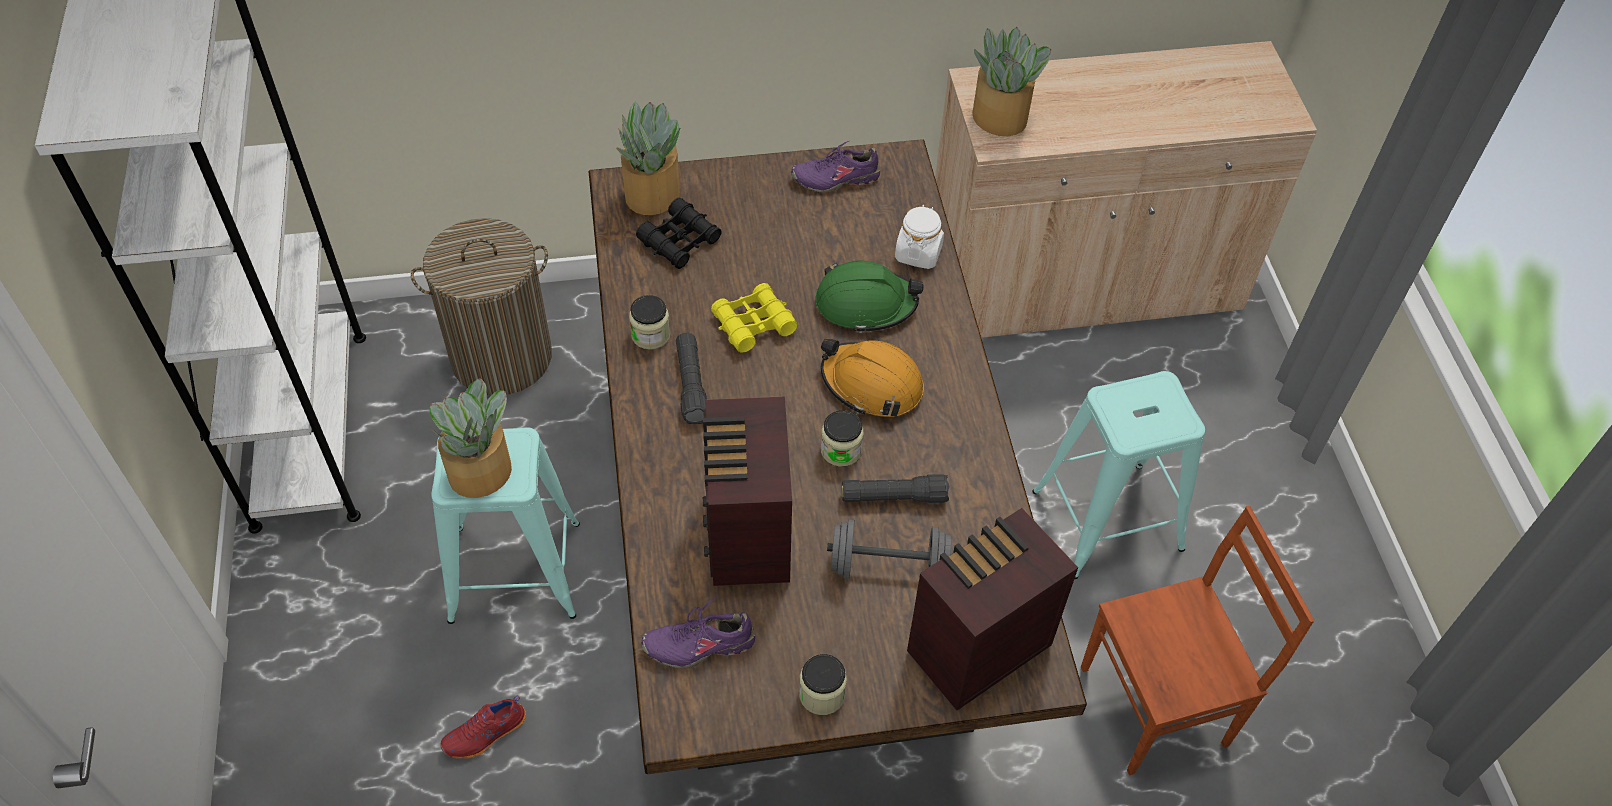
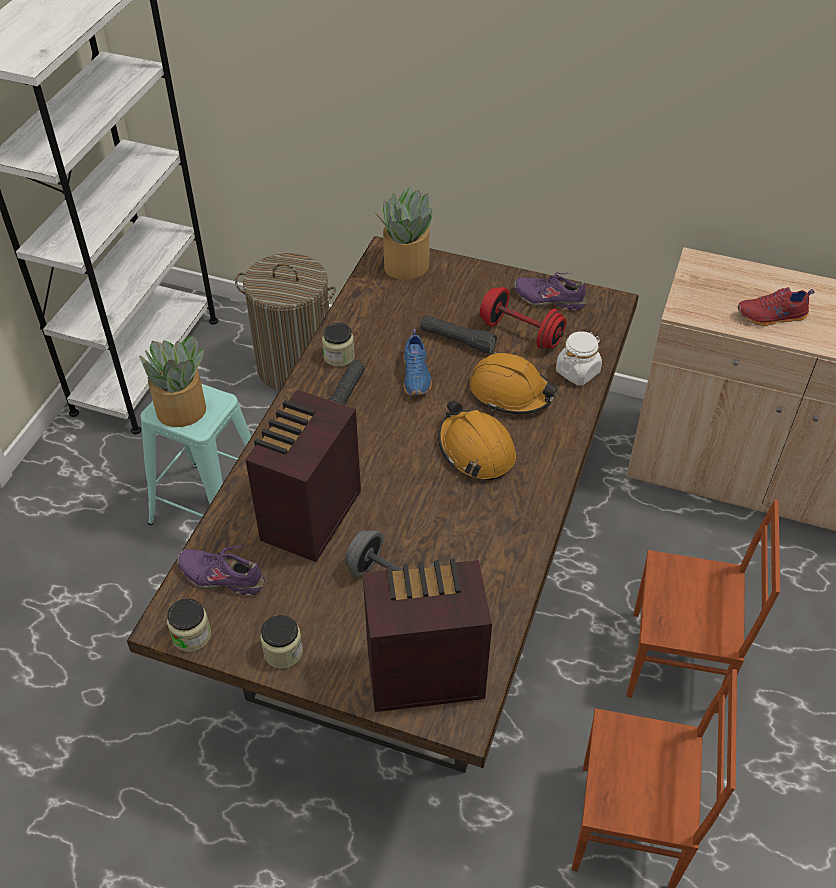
camera: 30 degrees right, 5 degrees down
red shoe [440,695,526,759] -> red shoe moved to [737,287,814,326]
black binoculars [636,198,722,269] -> none
yellow binoculars [711,283,797,353] -> blue shoe [403,329,432,395]
green hard hat [815,261,924,333] -> orange hard hat [470,352,557,415]
jar [821,410,864,467] -> jar moved to [167,599,211,652]
black flashlight [842,474,949,503] -> black flashlight moved to [420,315,497,354]
potted plant [972,27,1051,136] -> none
turquoise stool [1032,371,1205,579] -> brown chair [626,500,780,713]
none -> red dumbbell [480,287,566,349]

